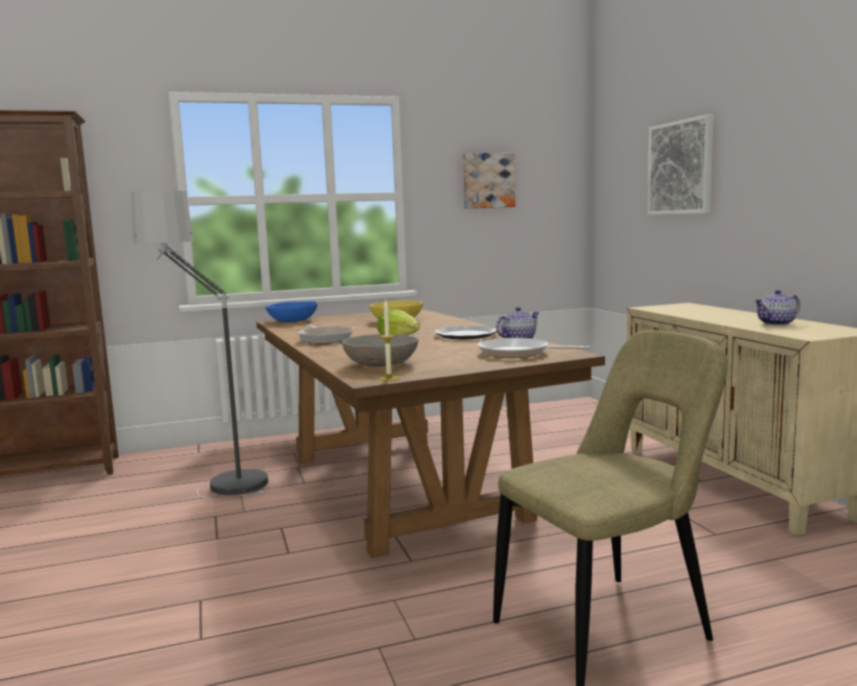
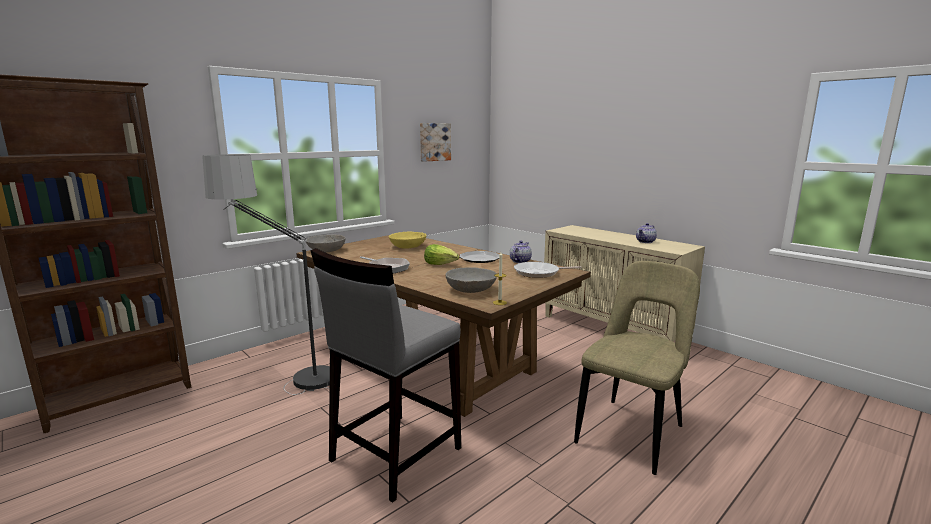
camera: 25 degrees left, 5 degrees up
blue bowl [265,301,318,322] -> grey bowl [306,235,345,253]
picture [647,114,714,215] -> none
none -> grey stool [311,248,461,503]

